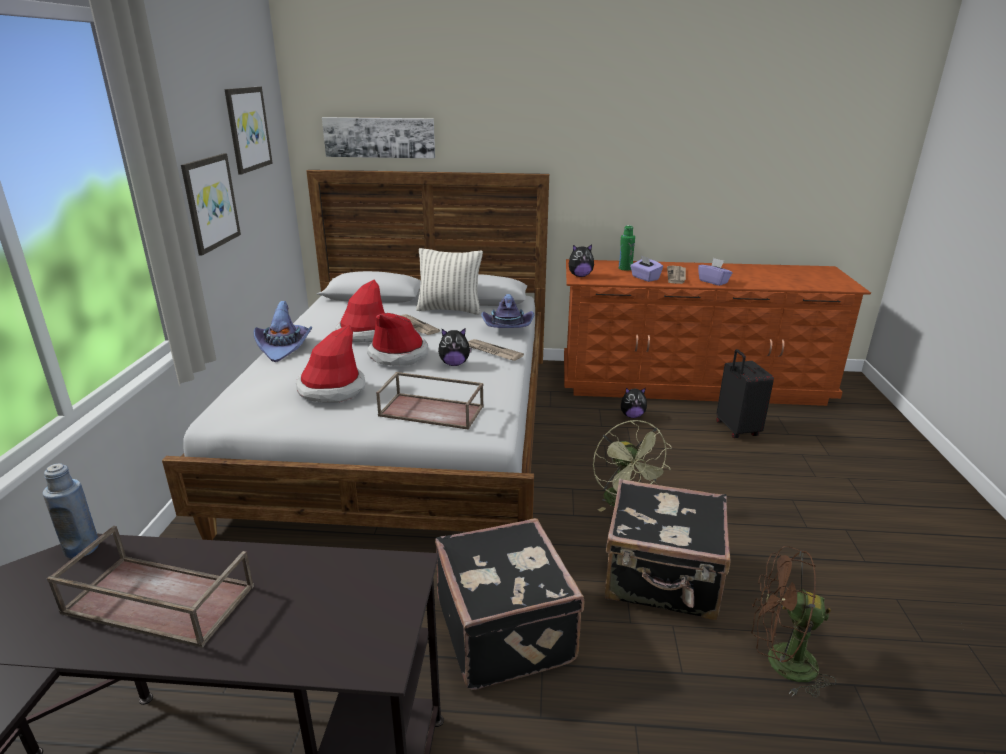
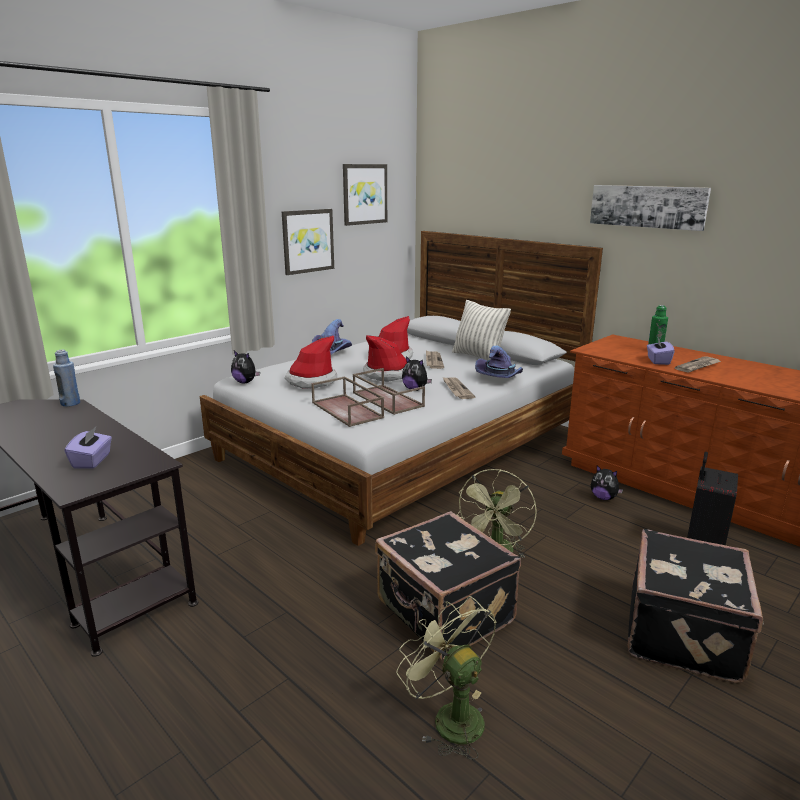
camera: 40 degrees right, 5 degrees down
brown tray [47,526,254,648] -> brown tray moved to [353,368,425,415]
picture [322,117,435,158] -> picture moved to [590,185,711,231]
black suitcase [435,518,584,690] -> black suitcase moved to [628,529,764,683]
plush toy [569,244,594,277] -> plush toy moved to [231,351,260,383]
purple tissue box [698,258,733,286] -> purple tissue box moved to [65,427,112,468]
brown fan [751,546,836,698] -> green fan [396,596,496,760]

